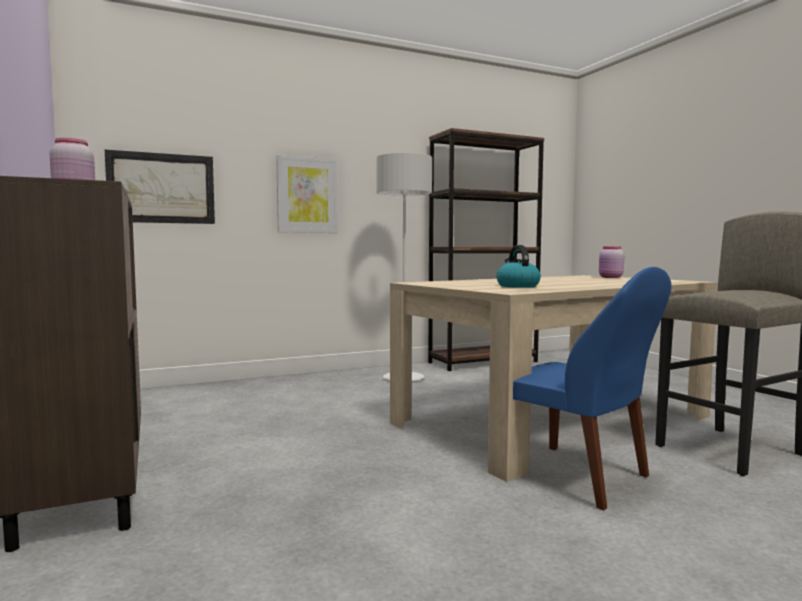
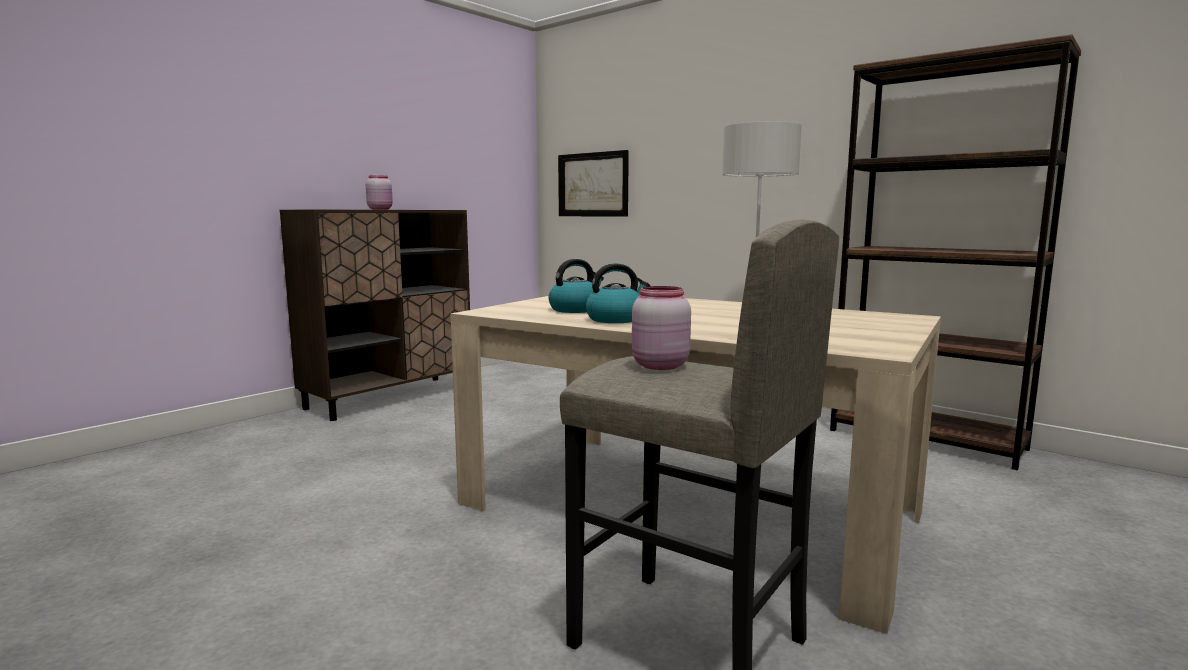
camera: 65 degrees right, 5 degrees up
picture [276,155,338,233] -> none
blue chair [513,267,672,510] -> none
pink jar [599,246,624,278] -> pink jar moved to [632,286,691,370]
none -> kettle [586,263,650,323]

